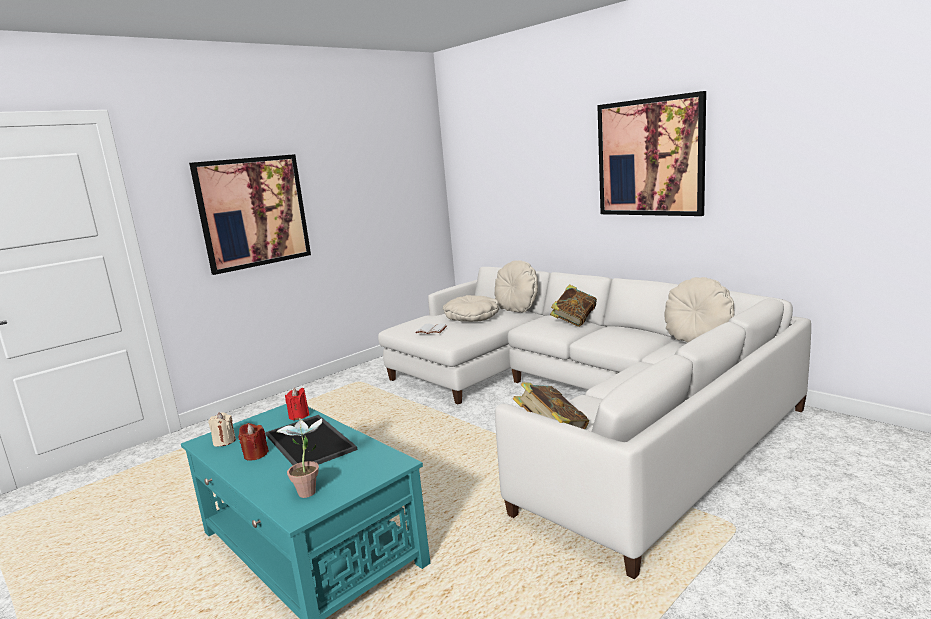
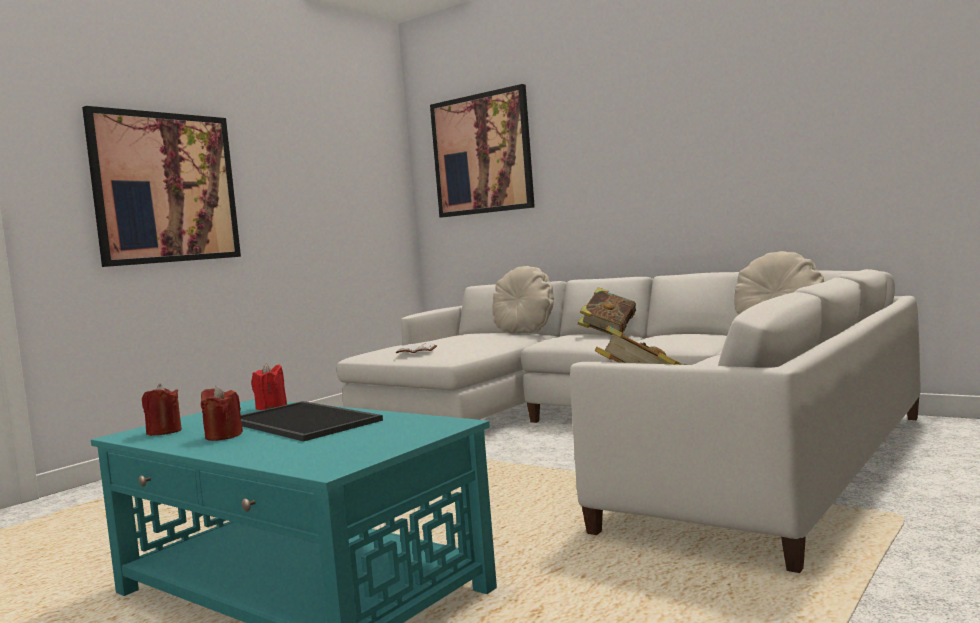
camera: 10 degrees left, 10 degrees down
beige candle [208,412,236,446] -> red candle [142,384,182,436]
potted plant [277,418,322,498] -> none
beige pillow [443,295,499,322] -> none
picture [597,91,706,216] -> picture moved to [430,84,535,218]

